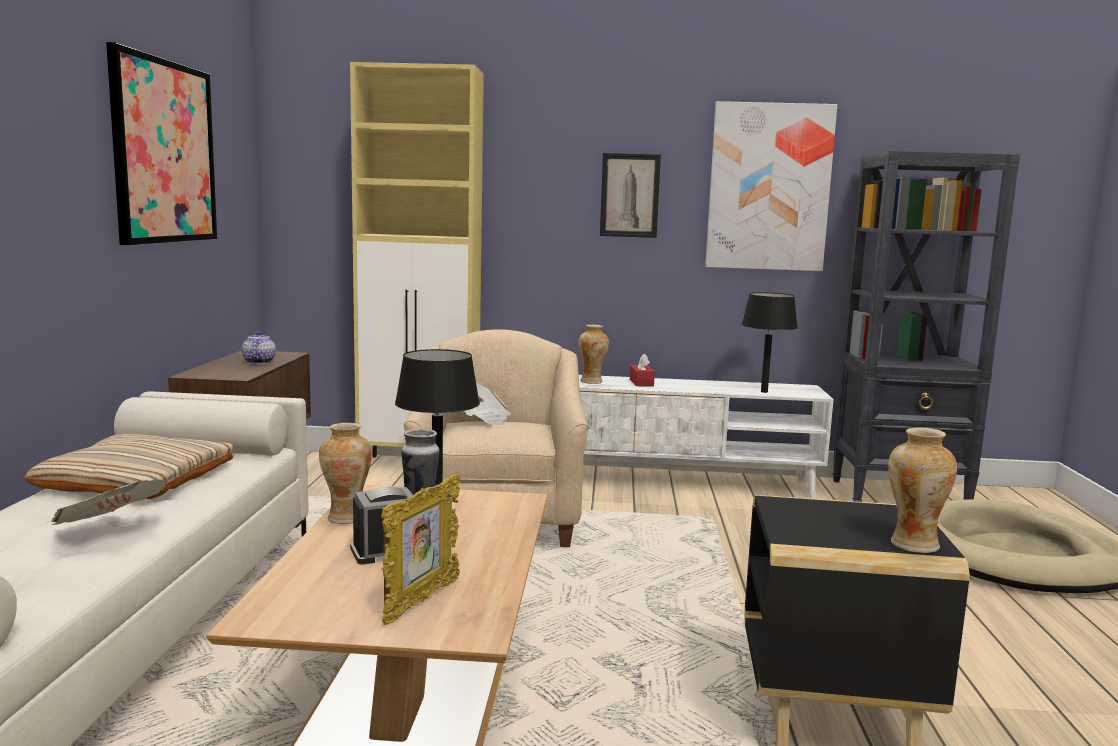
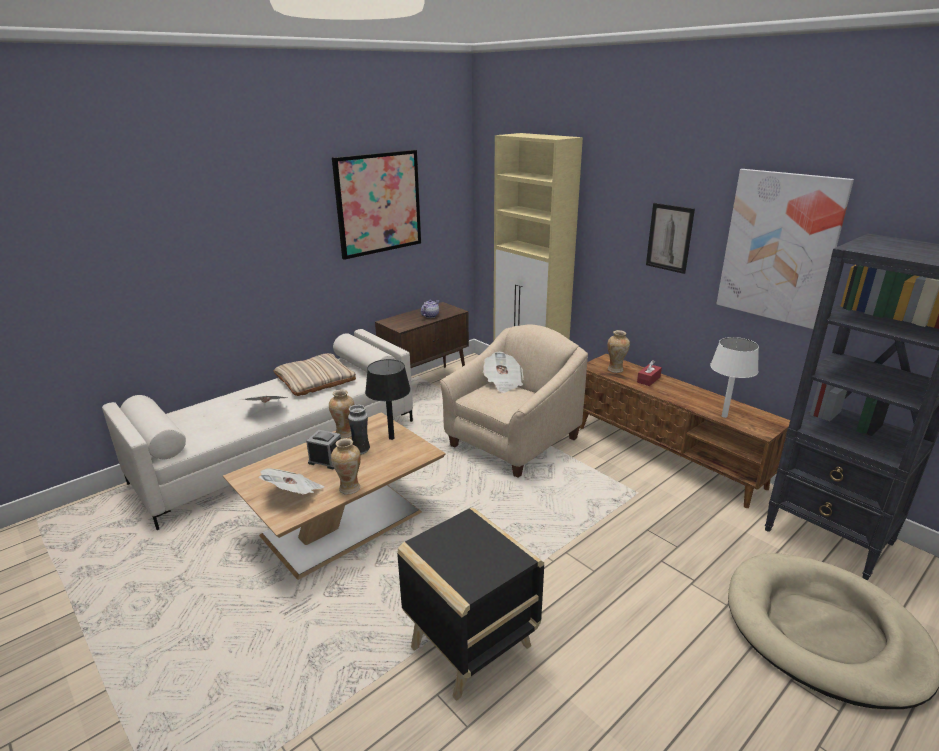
camera: 45 degrees right, 15 degrees up
picture frame [381,474,460,625] -> newspaper [259,468,324,495]
white tv stand [579,375,834,498] -> brown tv stand [580,354,790,508]
black table lamp [742,292,798,393] -> white table lamp [710,337,759,418]
vase [888,427,957,553] -> vase moved to [331,438,361,495]

